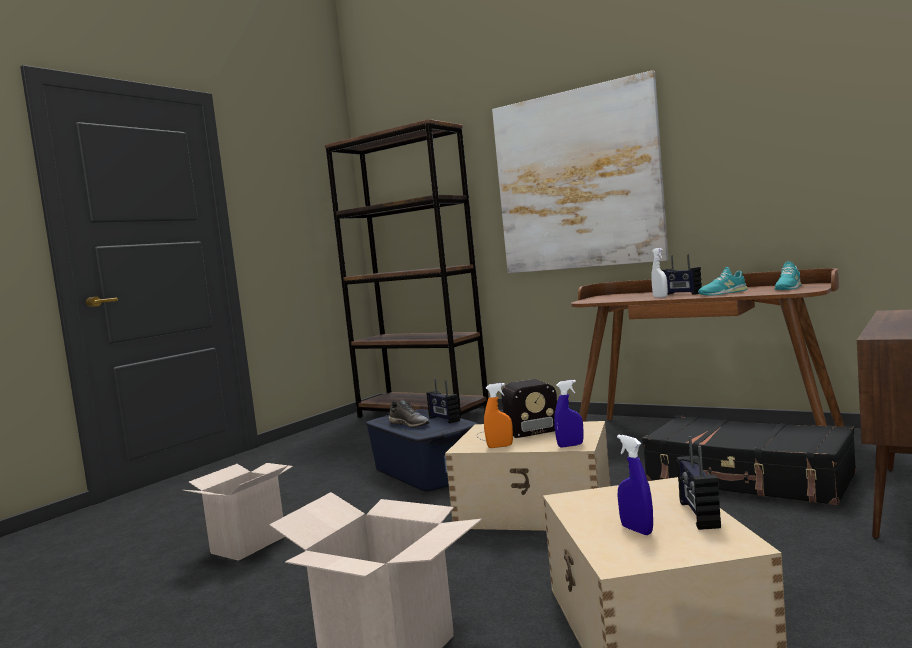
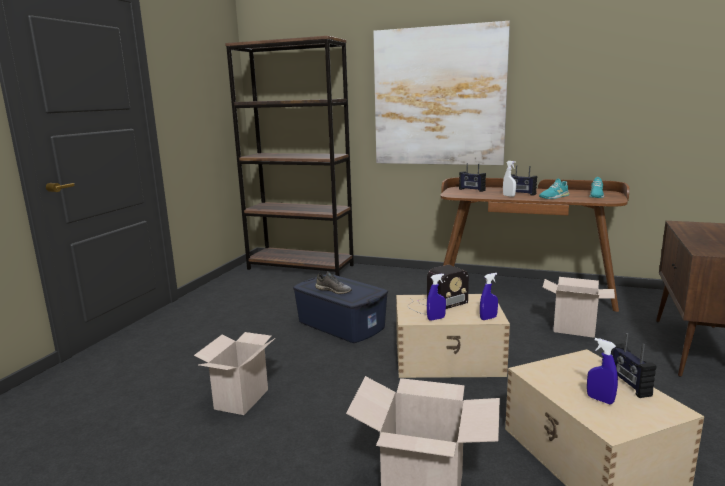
camera: 15 degrees left, 10 degrees up
radio [427,378,460,423] -> radio moved to [459,163,486,192]
orange spray bottle [484,383,513,448] -> blue spray bottle [427,274,446,321]
black suitcase [642,415,856,505] -> cardboard box [543,277,615,338]

